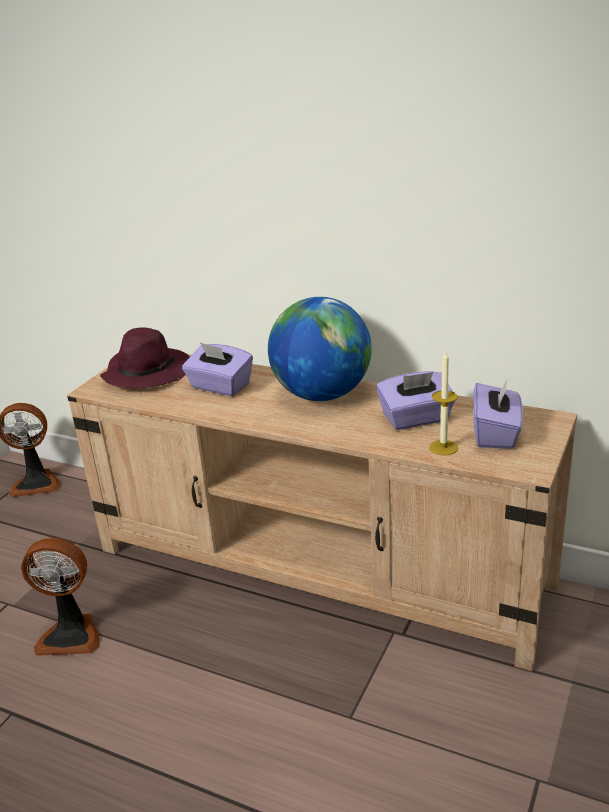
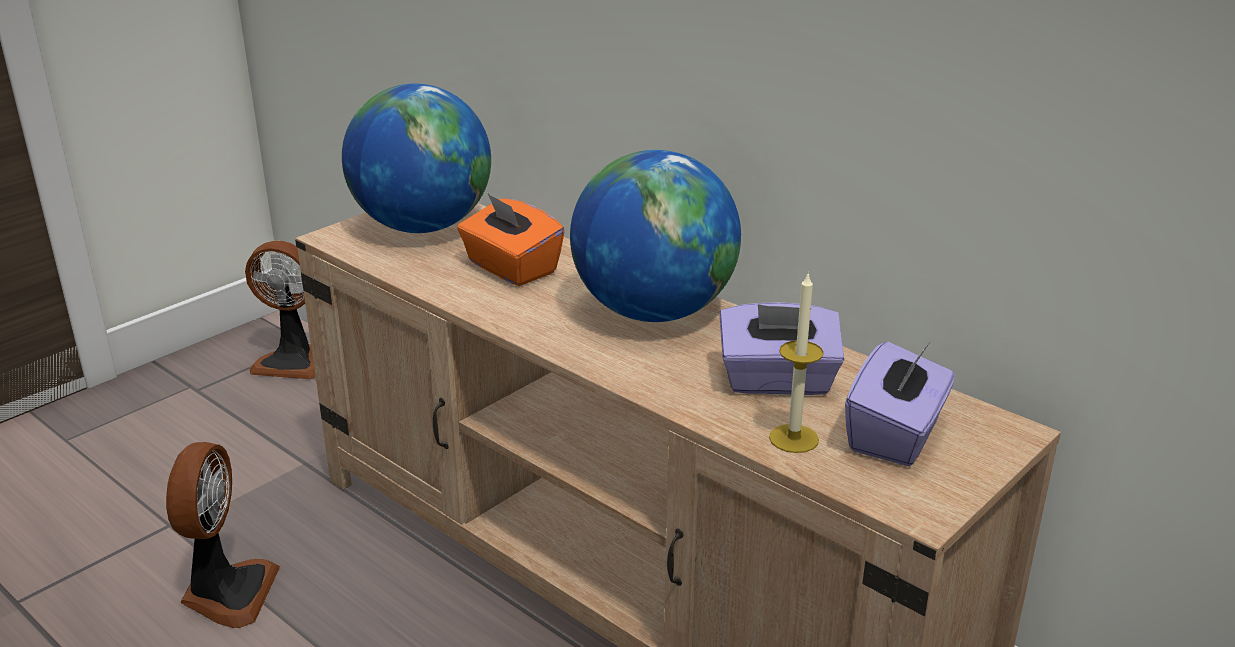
camera: 15 degrees right, 0 degrees up
fan [21,538,100,656] -> fan turned 105 degrees counterclockwise [166,442,280,628]
purple hat [100,327,190,389] -> globe [342,83,491,233]
purple tissue box [182,342,253,396] -> orange tissue box [457,194,565,286]

